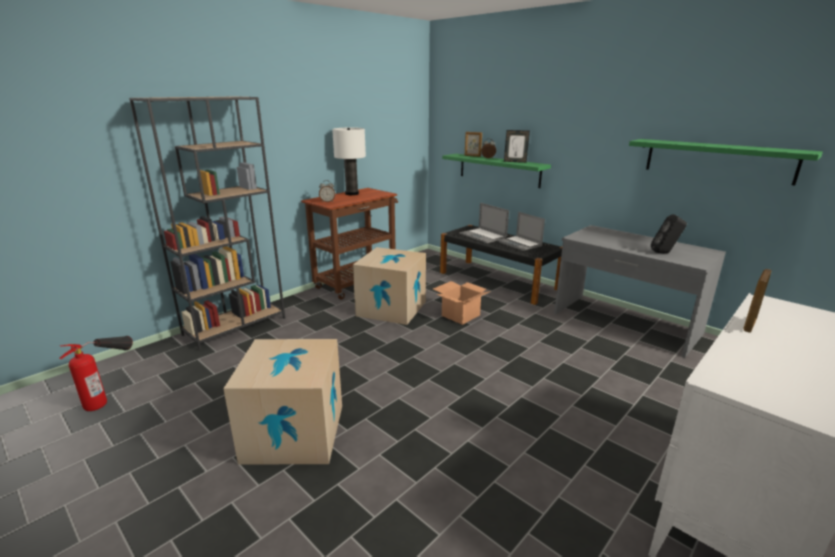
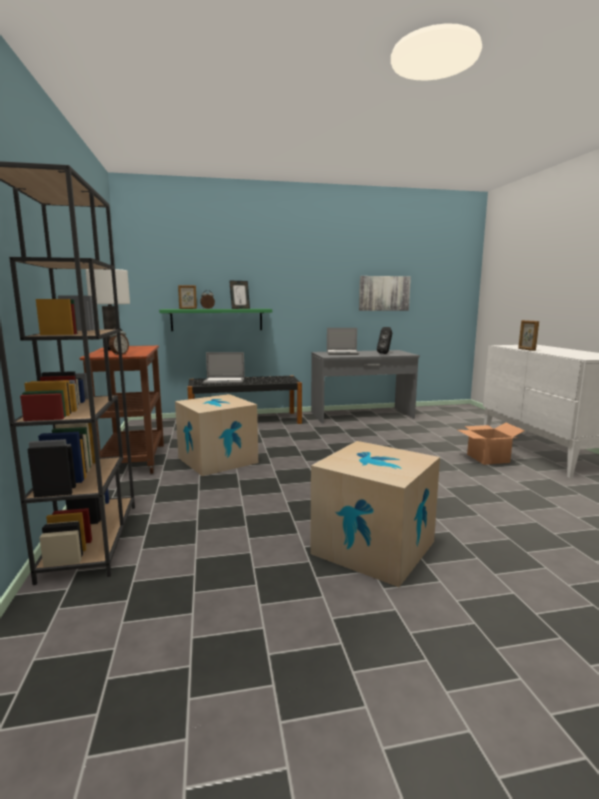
camera: 55 degrees left, 10 degrees down
fire extinguisher [59,336,133,411] -> none
cardboard box [433,281,491,325] -> cardboard box moved to [458,423,525,465]
laptop [498,212,545,251] -> laptop moved to [327,328,359,355]
green shelf [629,139,823,186] -> picture [359,276,411,311]

